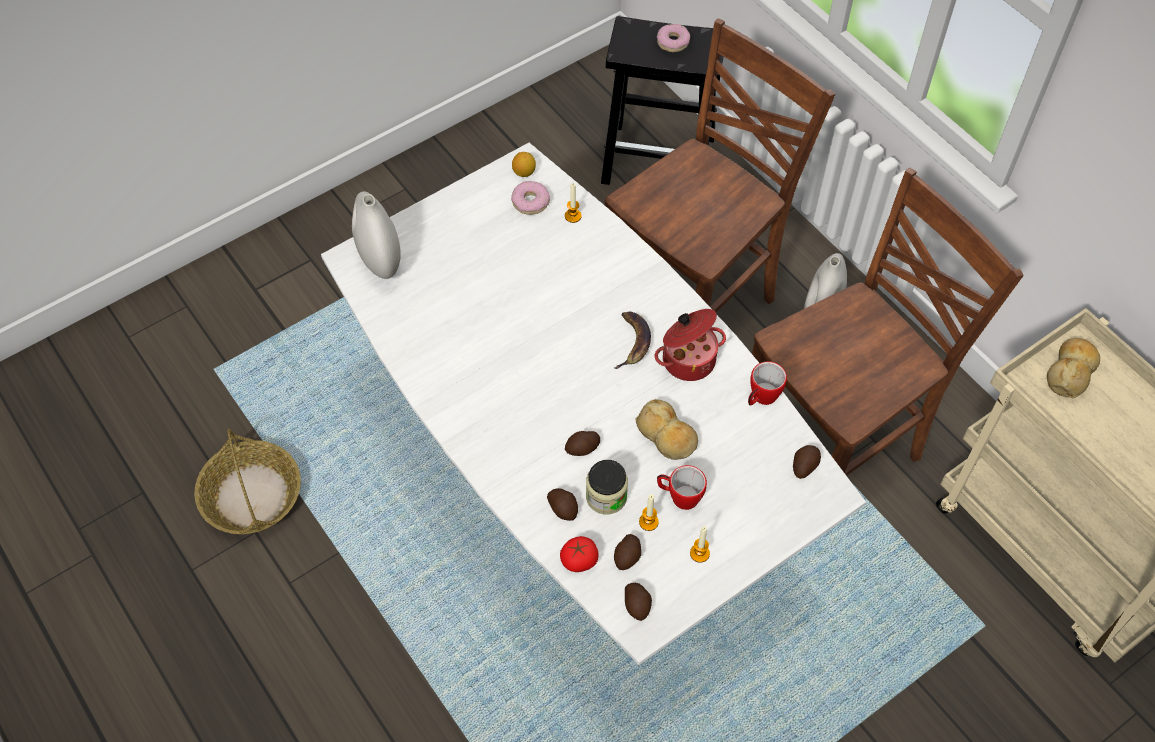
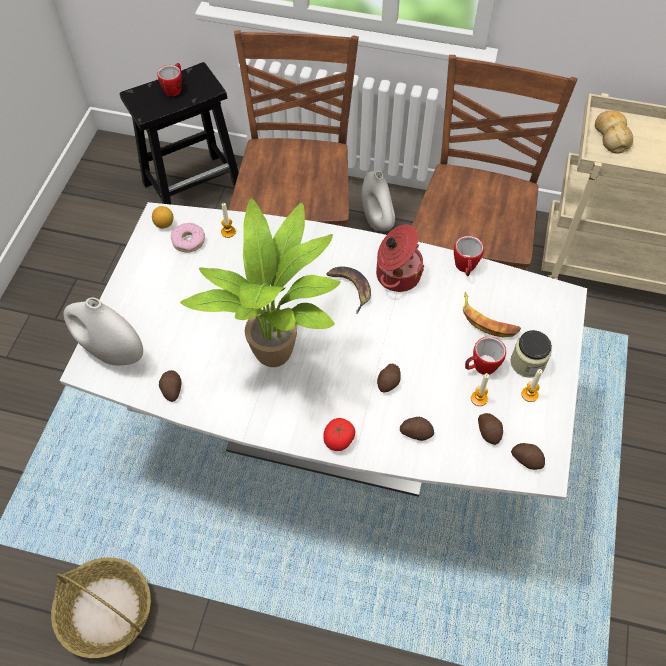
camera: 40 degrees left, 0 degrees up
tomato [560,536,598,572] -> tomato moved to [323,418,355,451]
jar [586,460,628,514] -> jar moved to [510,330,552,378]
bread [635,399,698,460] -> none
donut [657,24,690,52] -> mug [157,63,182,96]
potato [793,445,821,479] -> potato moved to [159,370,182,402]
none -> potted plant [180,198,341,367]
none -> banana [463,292,521,338]

